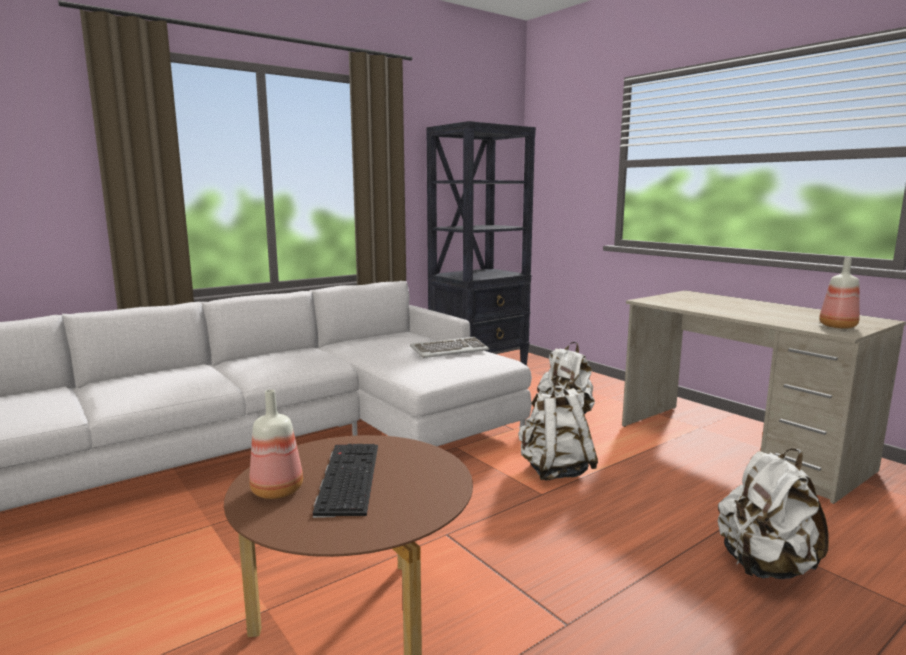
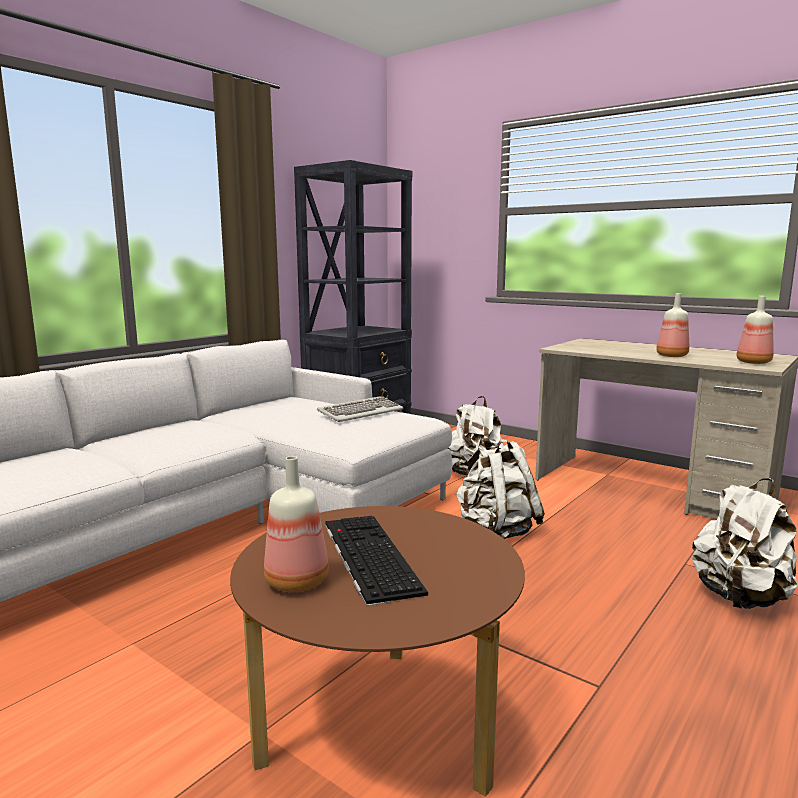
camera: 15 degrees left, 0 degrees up
none -> bottle [656,293,689,357]

